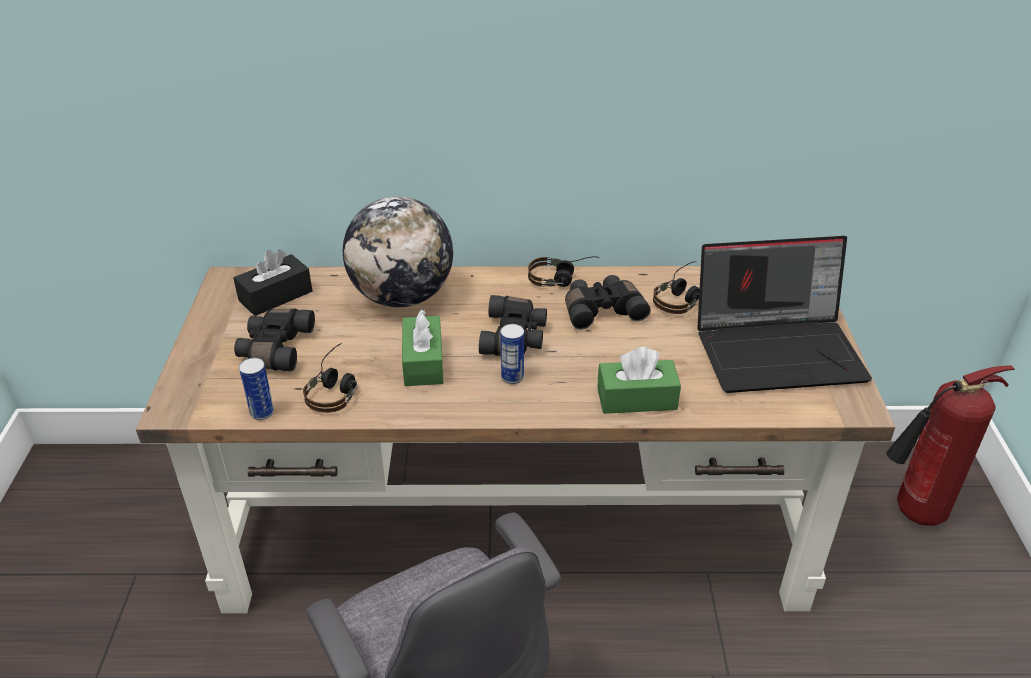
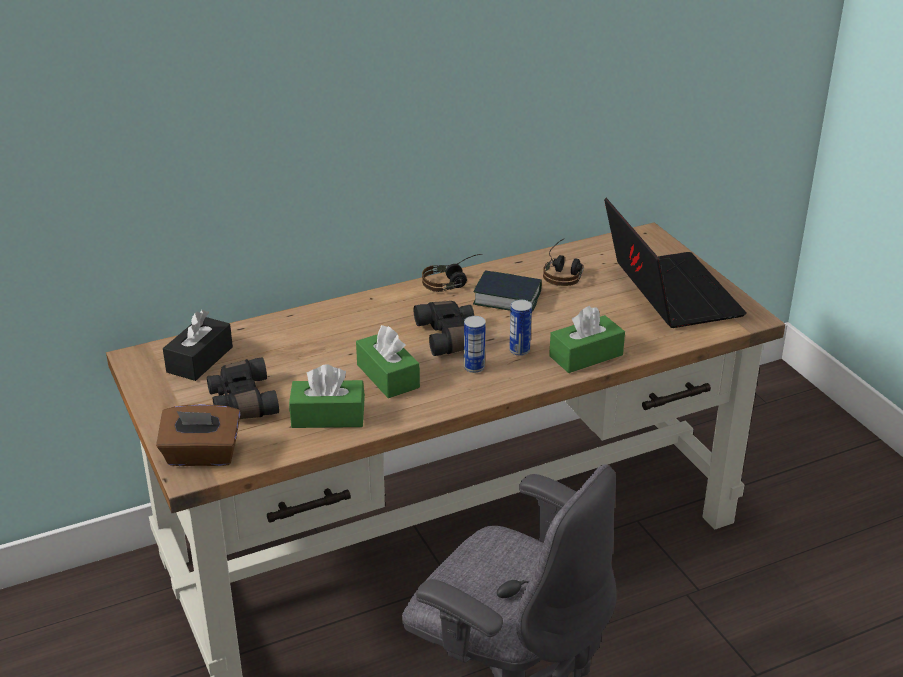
camera: 25 degrees left, 5 degrees down
can [239,358,274,420] -> can moved to [509,300,532,356]
headphones [303,343,357,413] -> green tissue box [289,364,365,428]
globe [343,197,453,307] -> none
black binoculars [565,275,651,330] -> book [473,270,542,312]
laptop [697,236,872,393] -> laptop turned 75 degrees counterclockwise [604,198,747,328]
fire extinguisher [886,365,1015,526] -> none
none -> brown tissue box [156,404,240,466]

